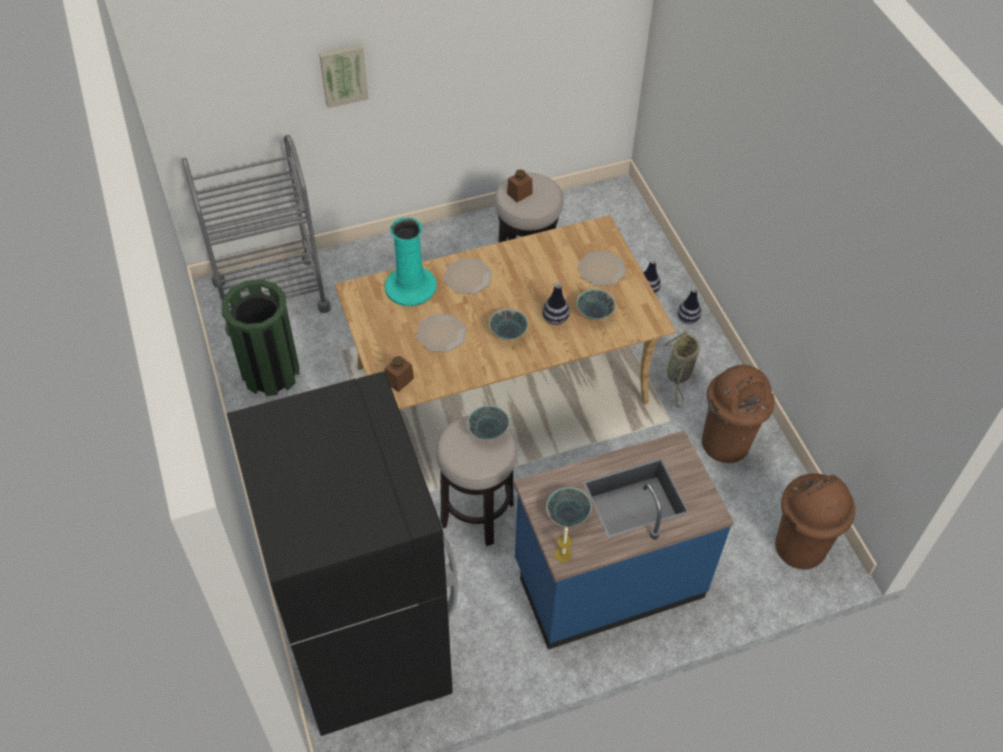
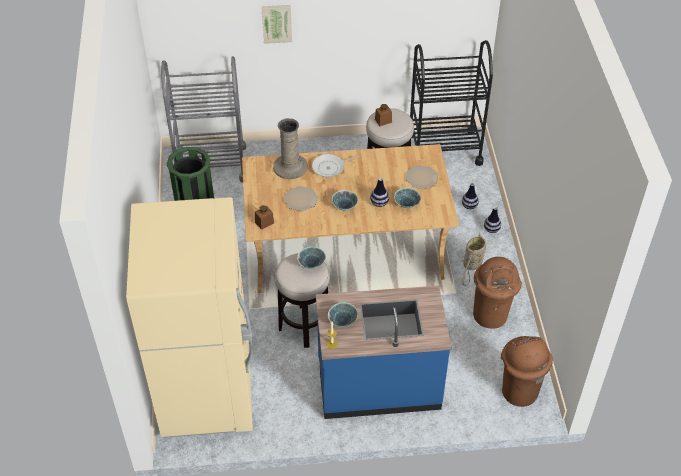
camera: 15 degrees right, 5 degrees down
black fridge [227,371,457,736] -> beige fridge [126,197,253,437]
turquoise vase [385,217,437,306] -> beige vase [273,118,308,179]
plate [444,258,492,294] -> frying pan [312,154,360,177]
none -> black cart [410,40,493,166]

